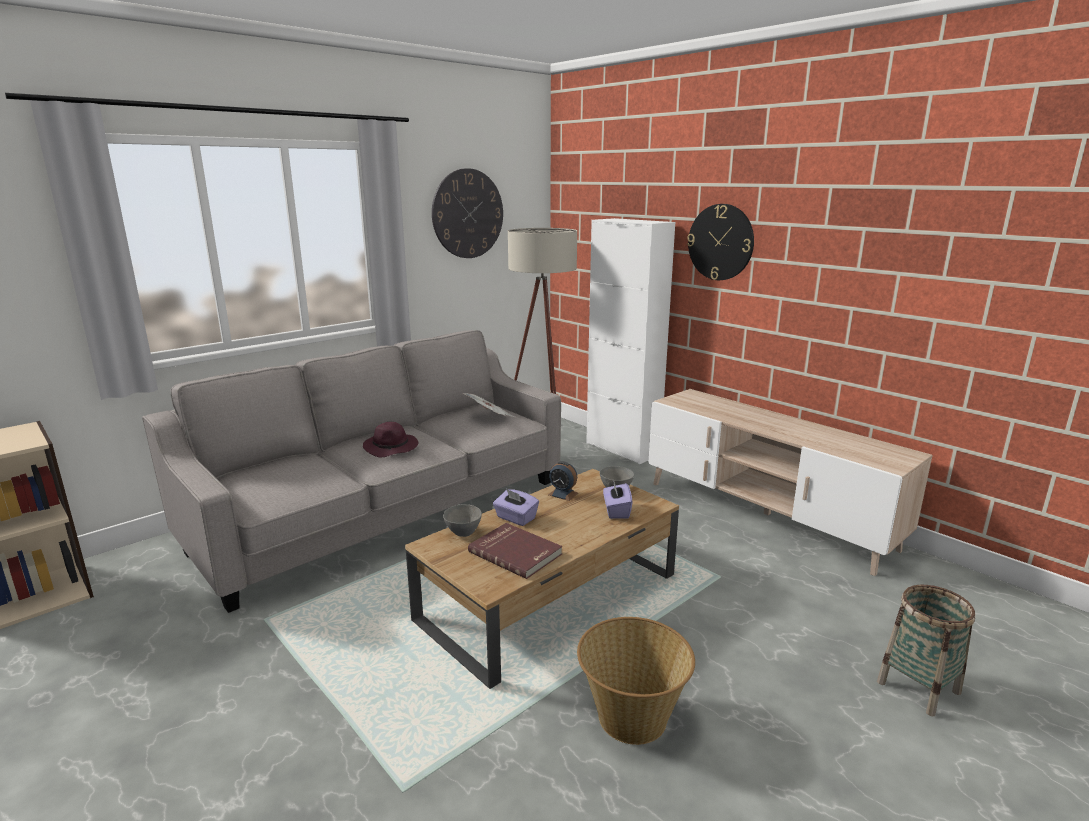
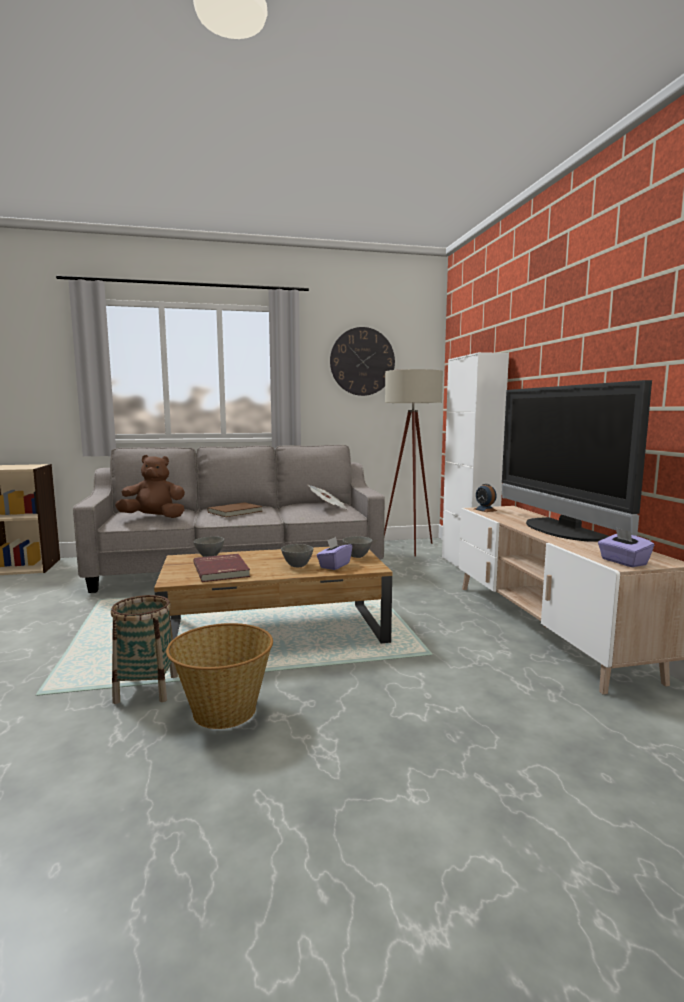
camera: 30 degrees right, 10 degrees down
purple hat [363,422,418,457] -> brown book [207,502,263,517]
purple tissue box [493,489,539,526] -> purple tissue box moved to [598,527,654,567]
alarm clock [548,461,578,501] -> alarm clock moved to [474,484,497,512]
wall clock [687,204,754,280] -> none
basket [877,585,975,716] -> basket moved to [111,595,178,704]
none -> brown plush toy [115,455,185,518]
none -> grey bowl [281,544,313,567]
none -> television [502,380,652,542]

